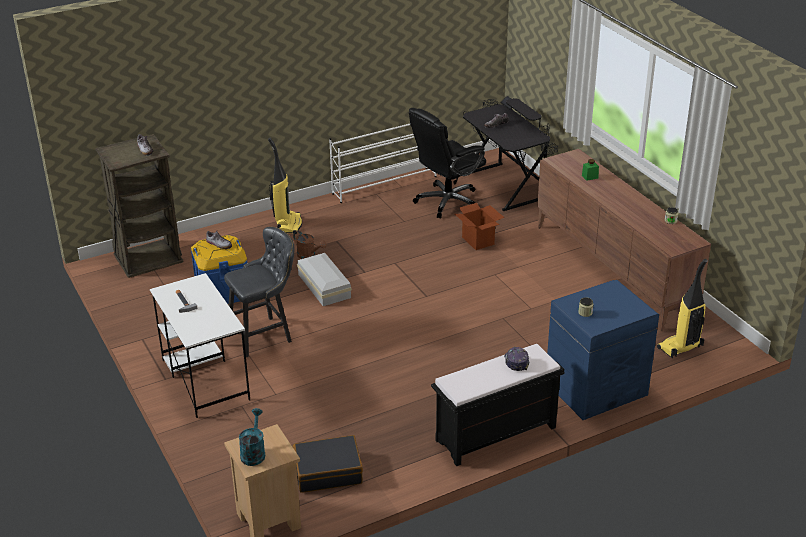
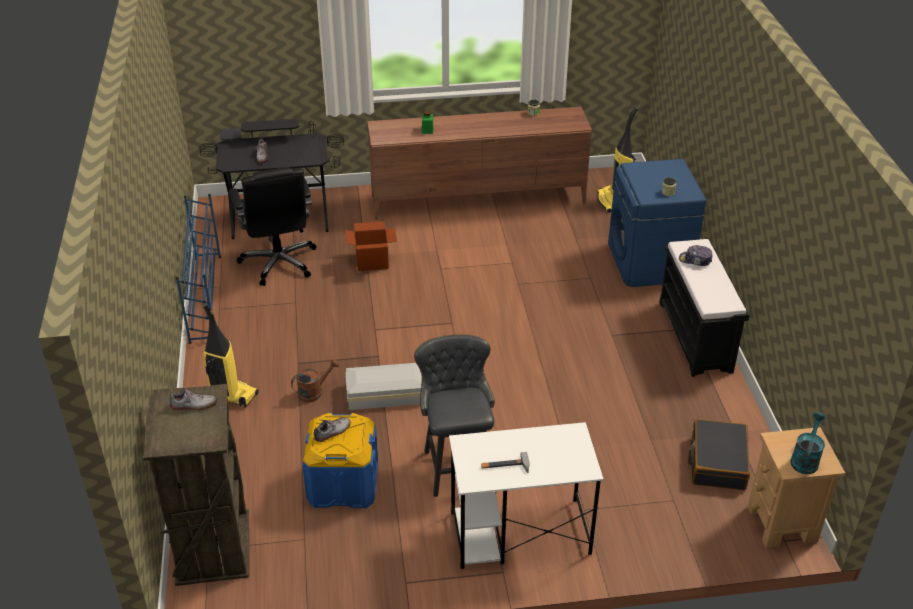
camera: 70 degrees left, 5 degrees up
turquoise watering can [239,408,265,466] -> turquoise watering can turned 90 degrees clockwise [790,412,825,474]
white shoe rack [329,124,437,203] -> blue shoe rack [176,194,221,344]

